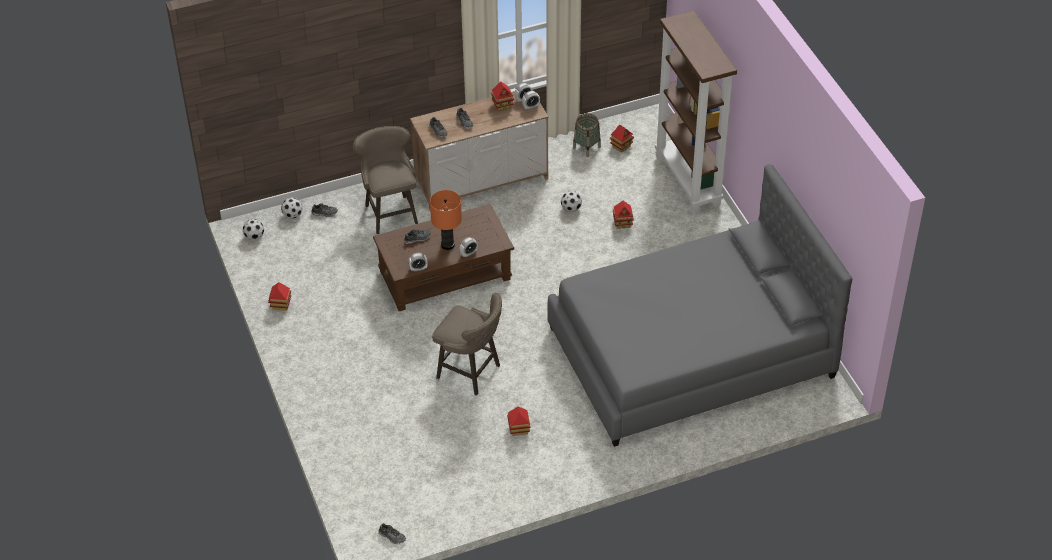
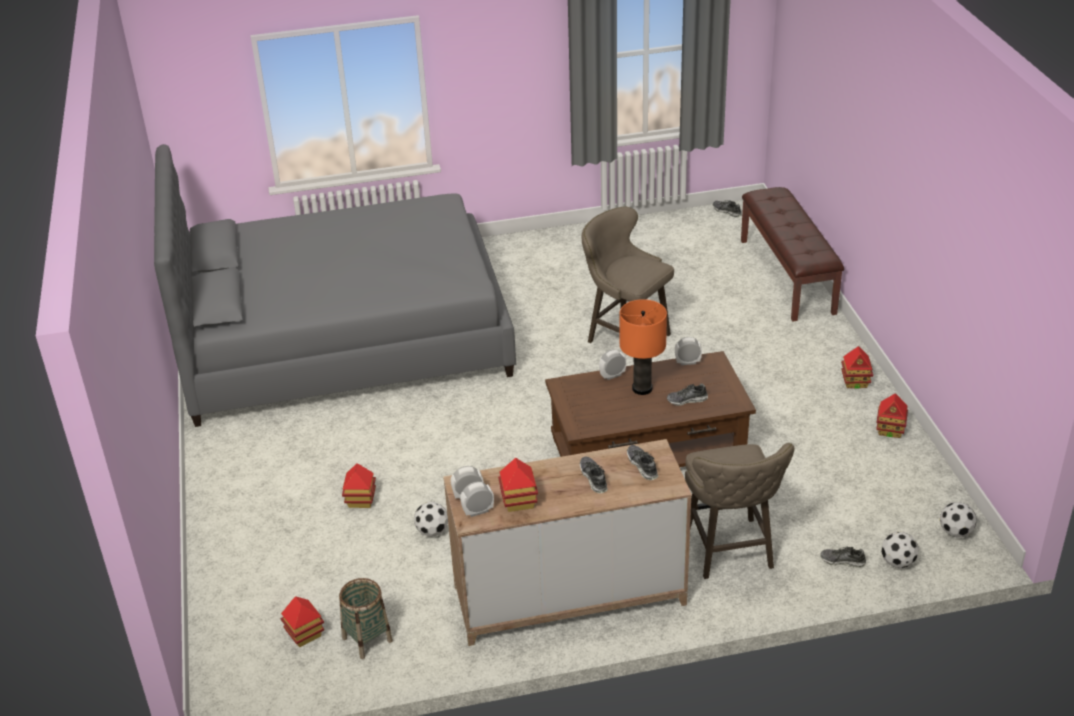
camera: 170 degrees left, 10 degrees down
toy house [507,407,531,436] -> toy house moved to [841,346,873,388]
brown bookcase [655,10,737,213] -> none
none -> brown bench [741,187,844,322]

